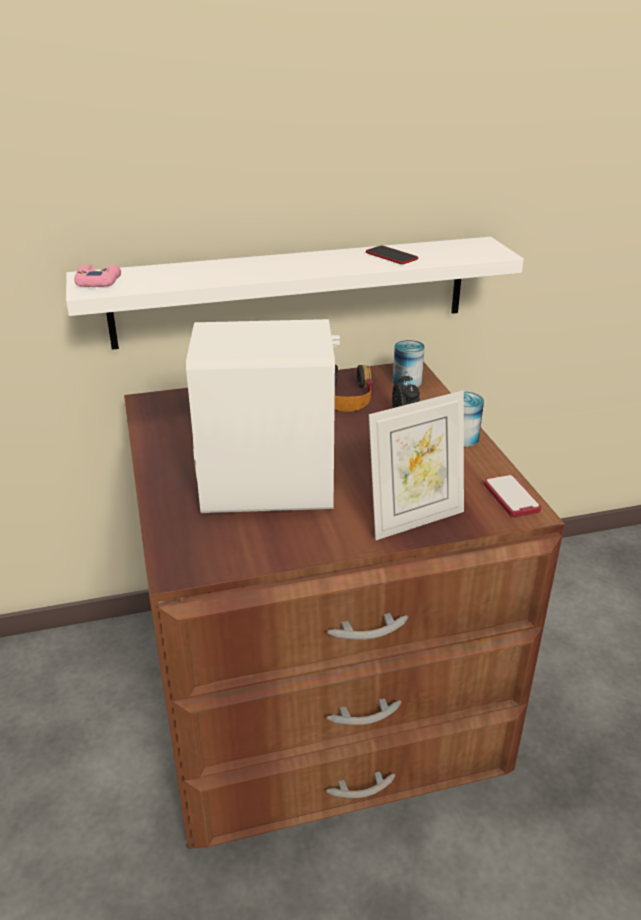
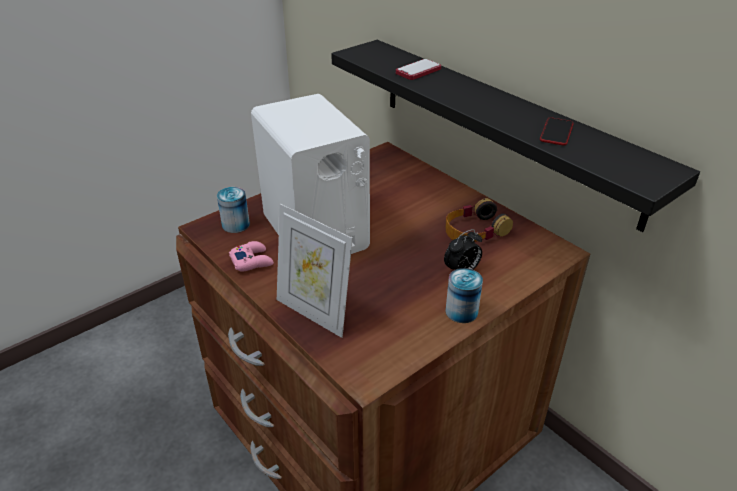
camera: 65 degrees right, 5 degrees up
white shelf [66,237,524,350] -> black shelf [331,40,700,232]
pink game controller [74,264,121,287] -> pink game controller moved to [229,241,274,272]
can [393,340,425,387] -> can moved to [217,187,250,233]
phone [484,475,541,517] -> phone moved to [396,59,441,80]

